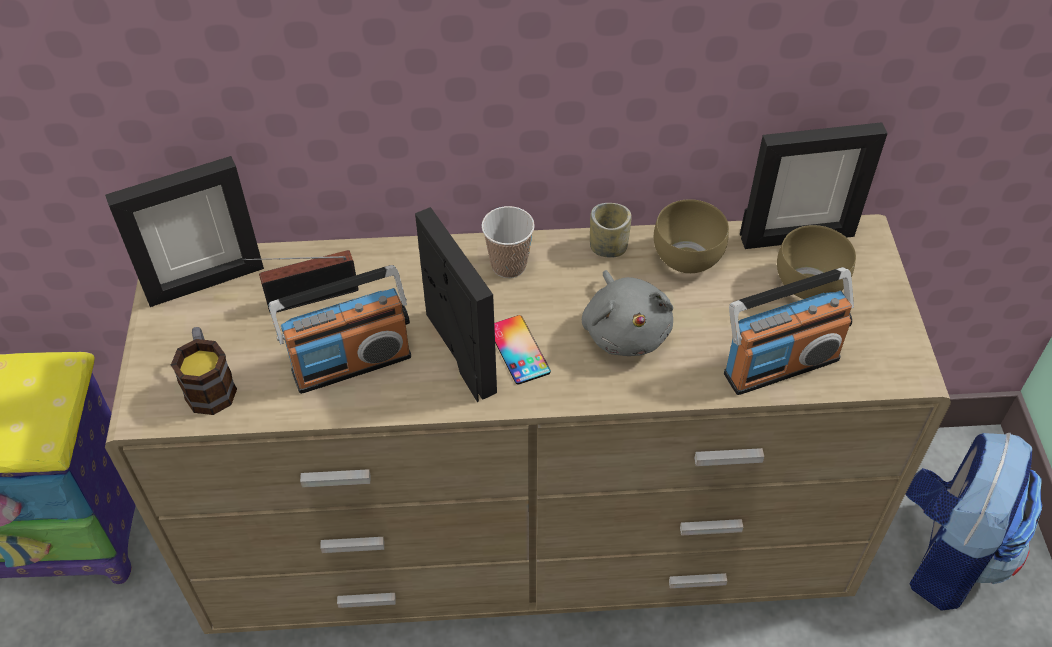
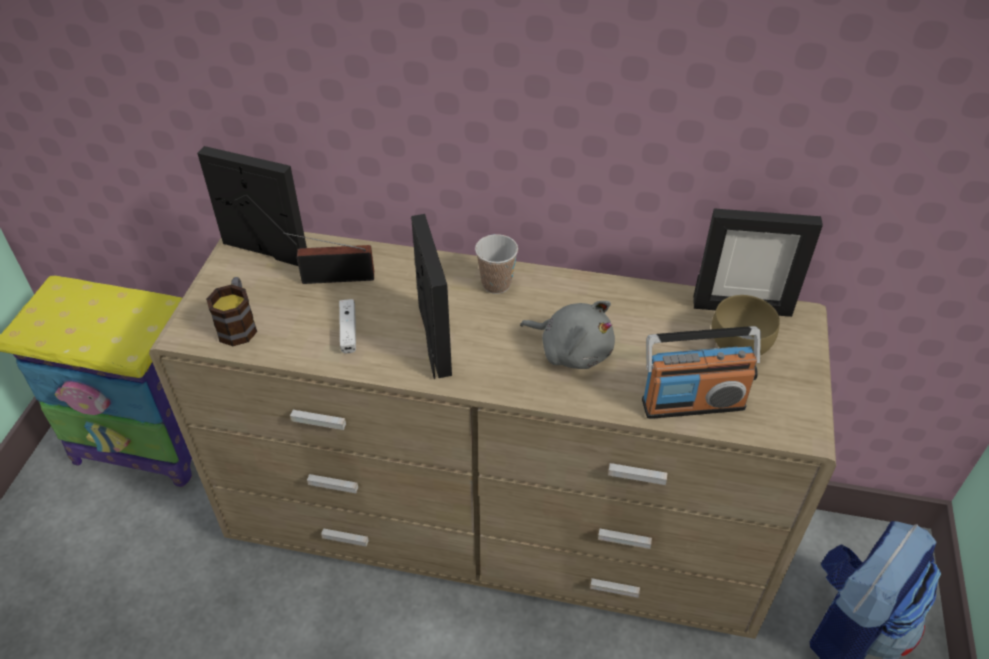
camera: 15 degrees right, 5 degrees down
picture frame [105,156,264,307] -> picture frame turned 150 degrees counterclockwise [197,146,307,266]
radio [269,265,411,394] -> white game controller [339,299,356,353]
phone [494,315,551,385] -> none
grey plush toy [582,270,673,356] -> grey plush toy turned 60 degrees counterclockwise [520,301,615,369]
cup [590,203,631,258] -> none
brown bowl [654,199,729,273] -> none

